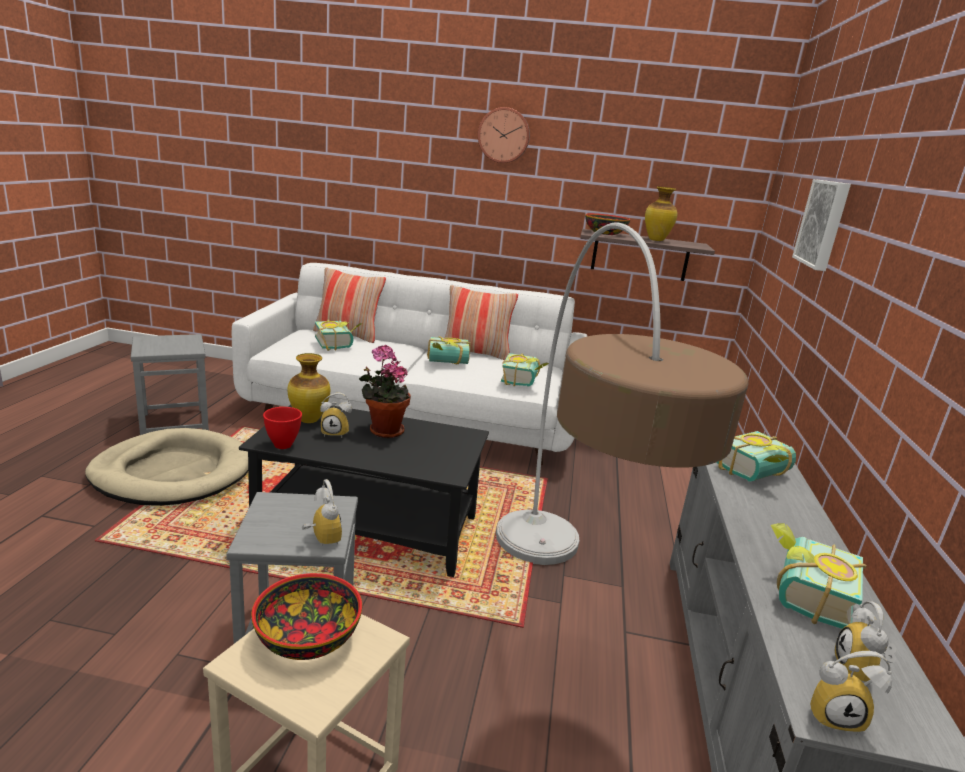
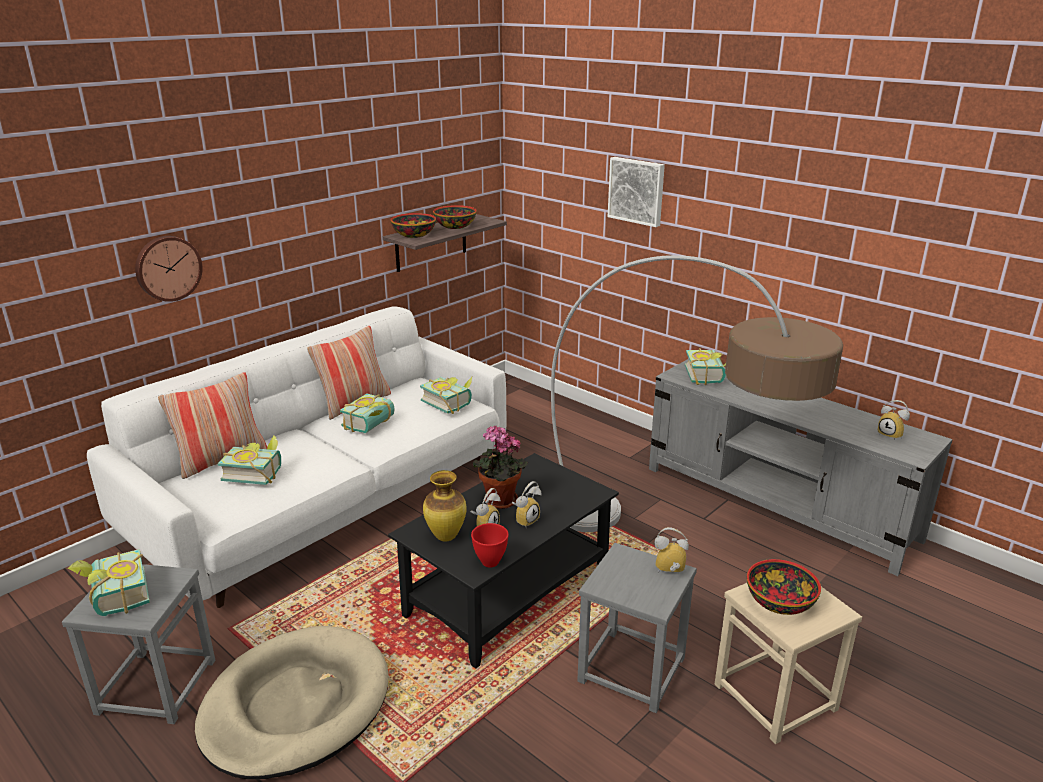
camera: 55 degrees left, 5 degrees up
wall clock [478,107,530,163] -> wall clock moved to [135,236,203,302]
vase [645,187,678,241] -> bowl [433,205,477,229]
book [770,523,866,629] -> book moved to [68,549,150,616]
alarm clock [810,651,892,735] -> alarm clock moved to [512,481,542,527]

